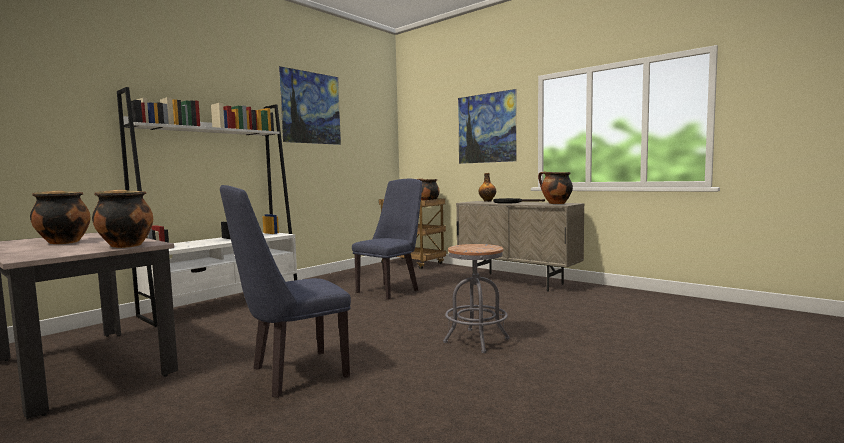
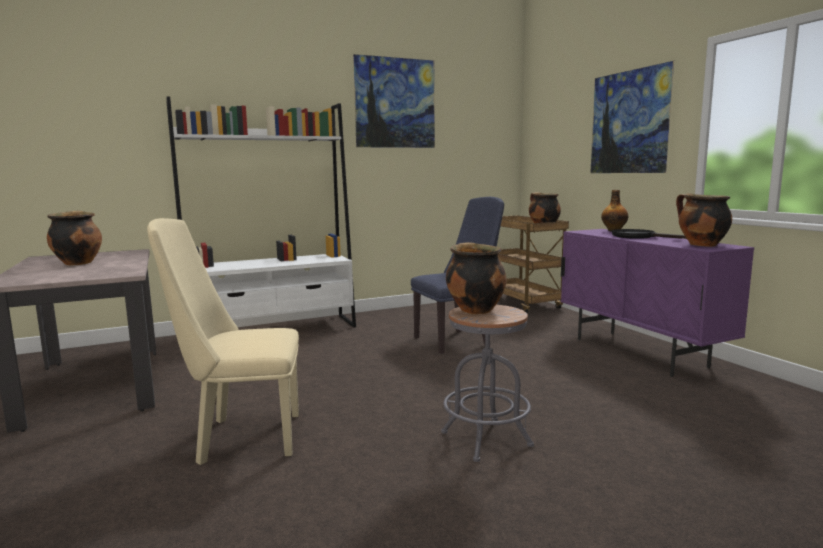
camera: 25 degrees right, 5 degrees up
cooking pot [92,189,153,248] -> cooking pot moved to [446,242,507,314]
blue chair [220,185,351,398] -> beige chair [147,218,299,465]
beige cabinet [456,201,585,292] -> purple cabinet [561,229,754,377]

